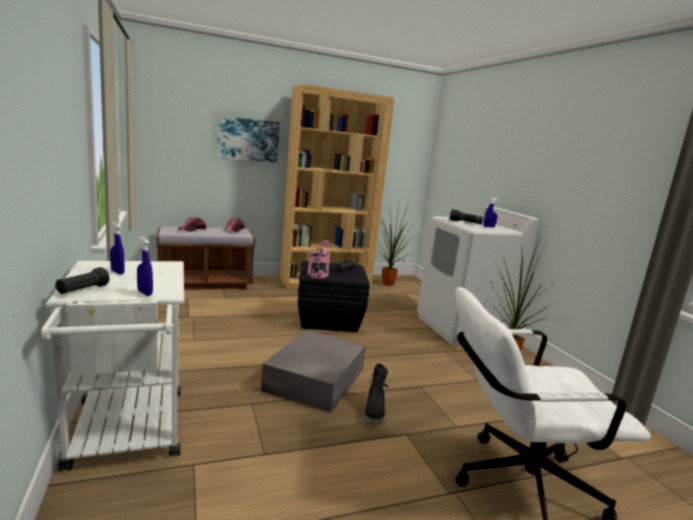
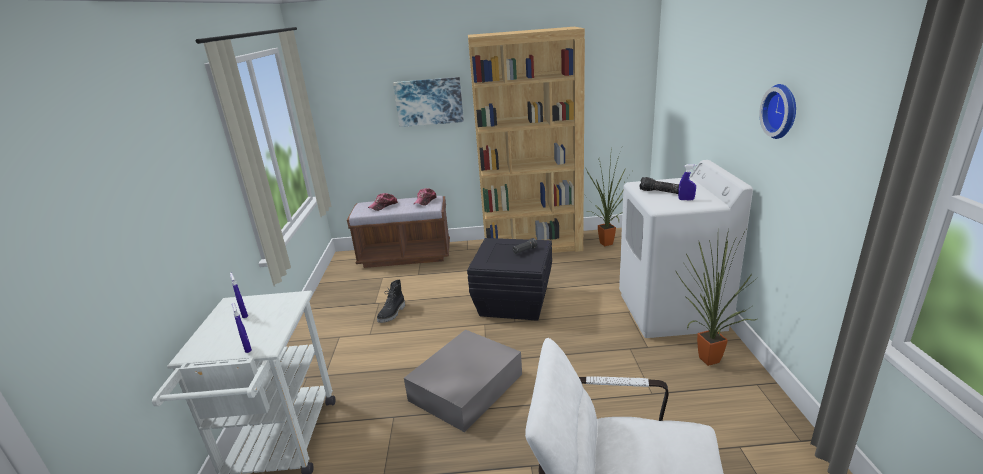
camera: 20 degrees right, 10 degrees up
black flashlight [55,267,109,294] -> none
pink watering can [307,241,330,278] -> none
black boot [364,364,388,425] -> black boot moved to [377,280,405,323]
none -> wall clock [759,84,796,139]

